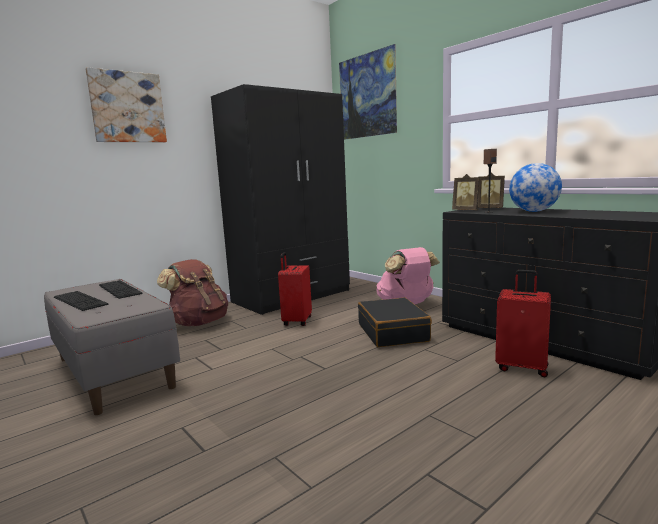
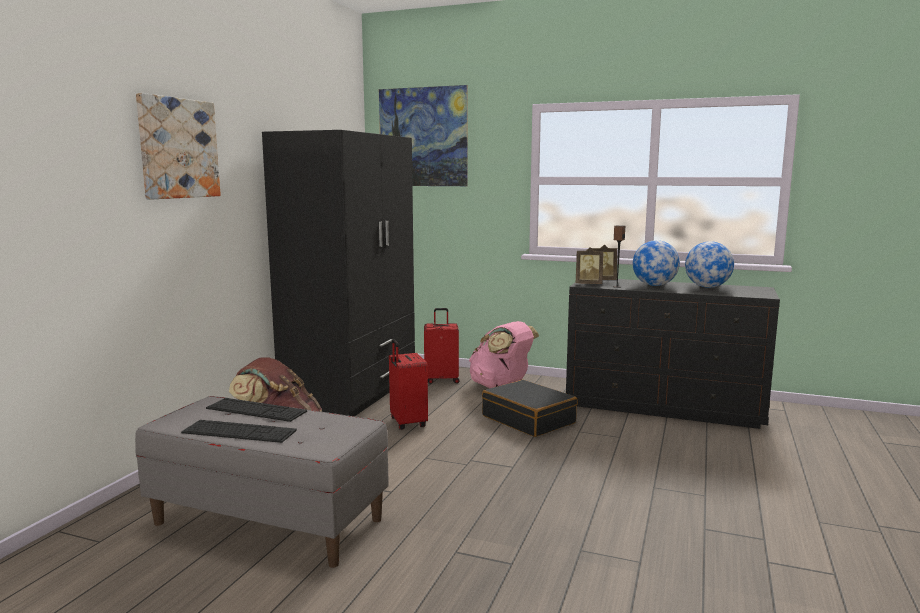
camera: 30 degrees left, 0 degrees up
red suitcase [495,270,551,377] -> red suitcase moved to [424,308,459,384]
none -> globe [685,241,734,288]

